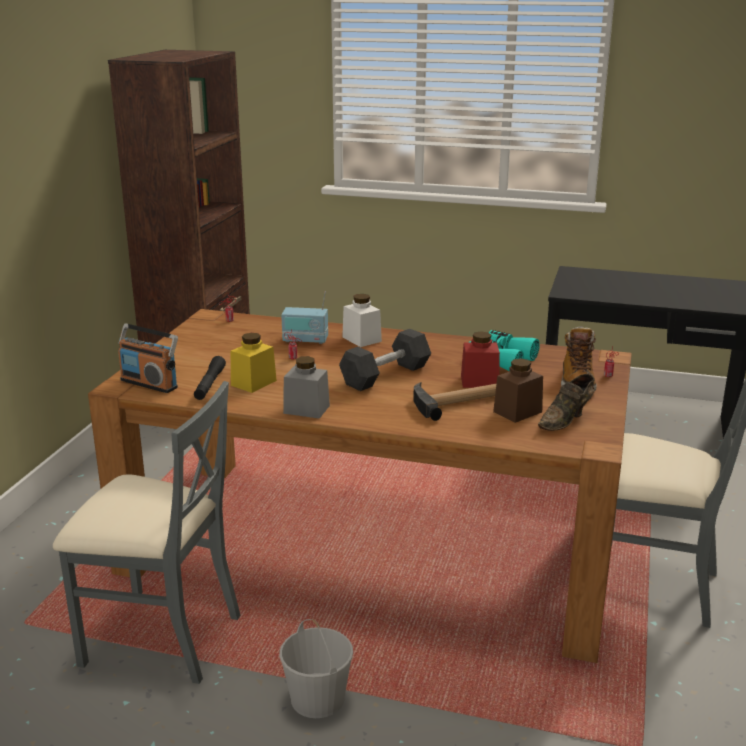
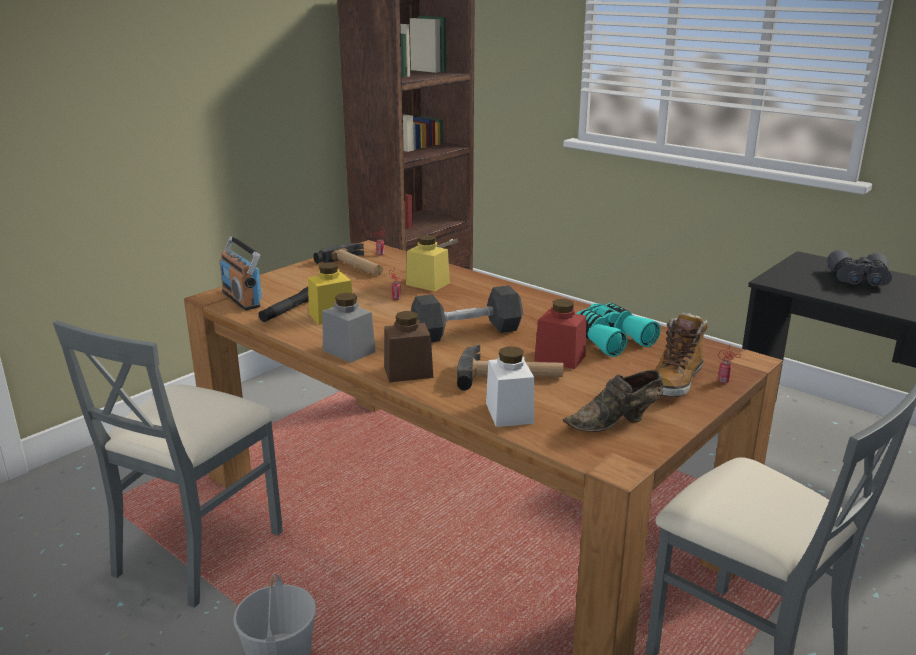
camera: 25 degrees right, 0 degrees up
grey chair [53,381,240,684] -> grey chair turned 75 degrees clockwise [53,320,283,608]
radio [281,291,328,344] -> yellow jar [406,235,450,292]
white jar [342,294,382,347] -> white jar moved to [486,346,534,427]
brown jar [493,358,543,423] -> brown jar moved to [384,311,433,382]
none -> hammer [314,243,383,276]
none -> grey binoculars [827,250,892,286]

